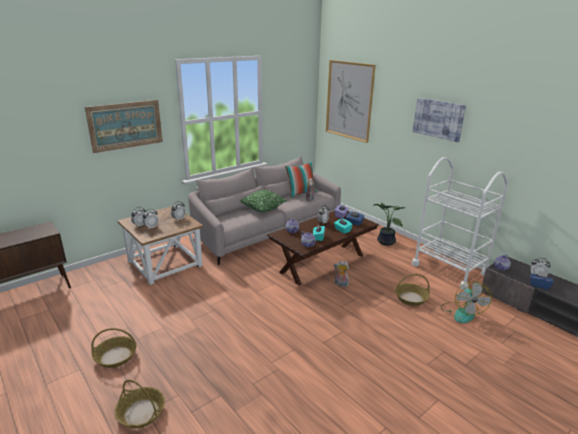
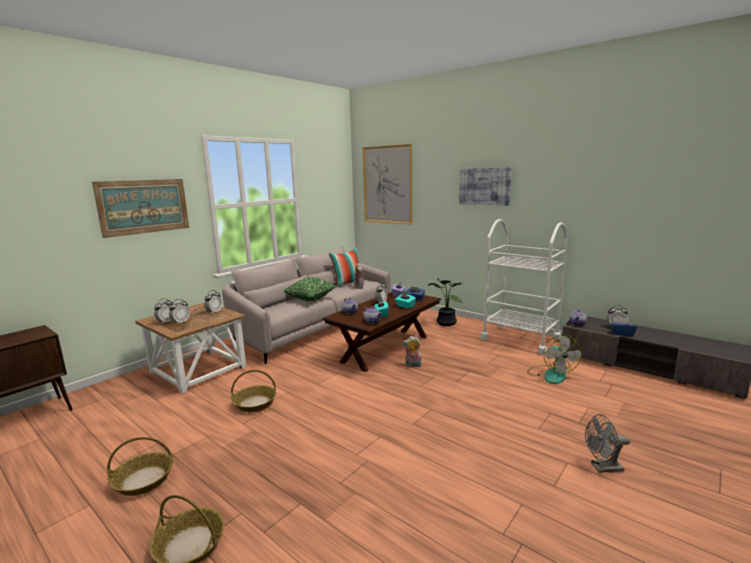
camera: 10 degrees left, 10 degrees down
basket [395,274,430,306] -> basket moved to [231,370,276,412]
none -> grey fan [585,414,630,473]

